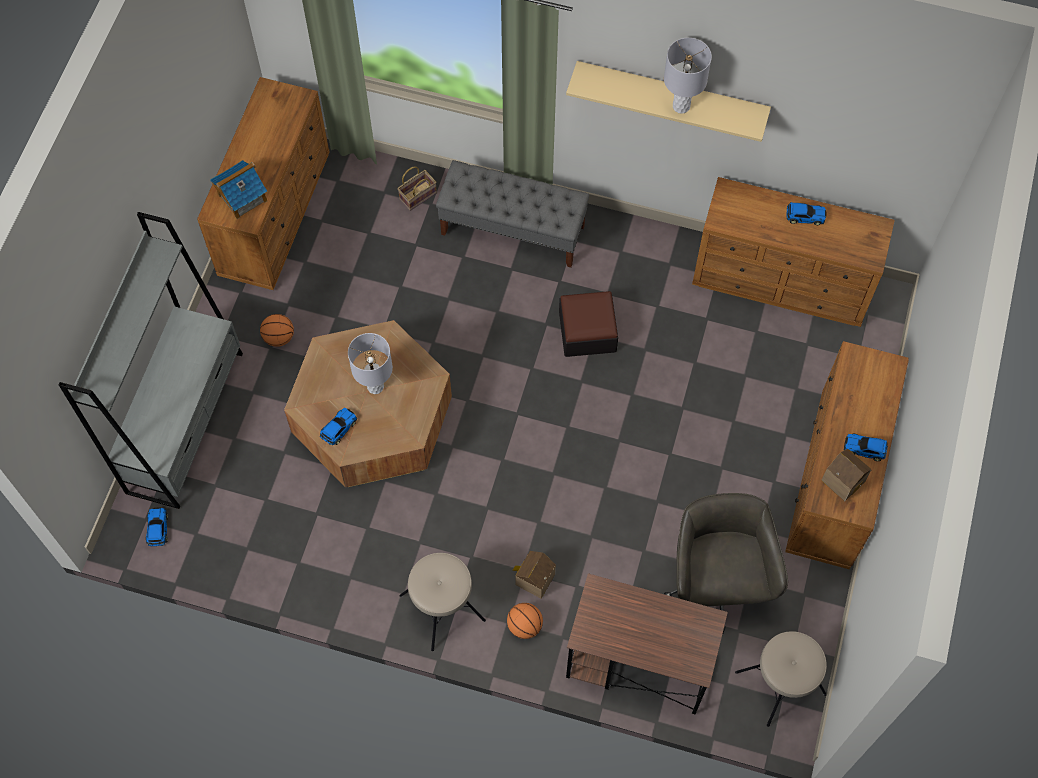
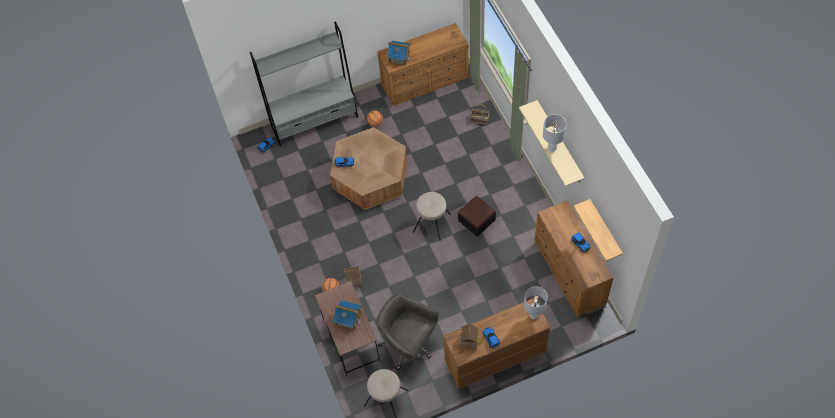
camera: 55 degrees right, 5 degrees down
grey table lamp [348,333,393,394] -> grey table lamp moved to [524,286,548,319]
beige stool [399,553,486,651] -> beige stool moved to [413,192,451,241]
grey bench [436,160,589,268] -> none
grey office chair [664,493,788,633] -> grey office chair turned 105 degrees counterclockwise [376,294,438,370]
none -> toy house [333,300,362,330]
none -> shelf [573,199,623,261]

